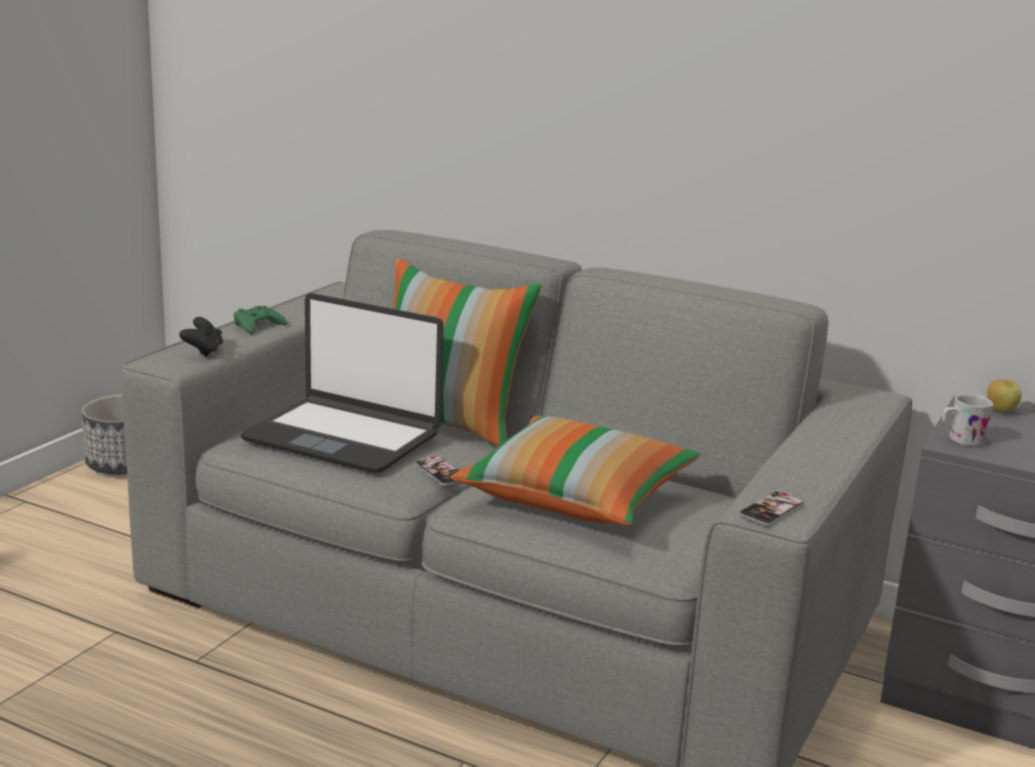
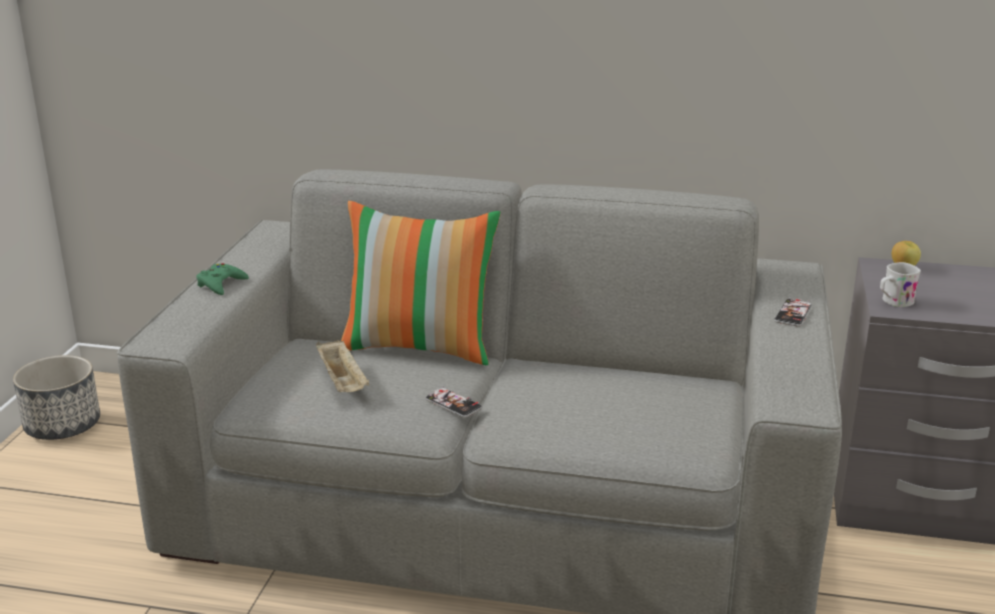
camera: 15 degrees left, 5 degrees up
black game controller [179,317,223,357] -> none
laptop [241,293,444,473] -> beige tray [316,340,369,392]
pillow [451,416,700,525] -> none
phone [739,489,804,526] -> phone moved to [774,297,812,327]

